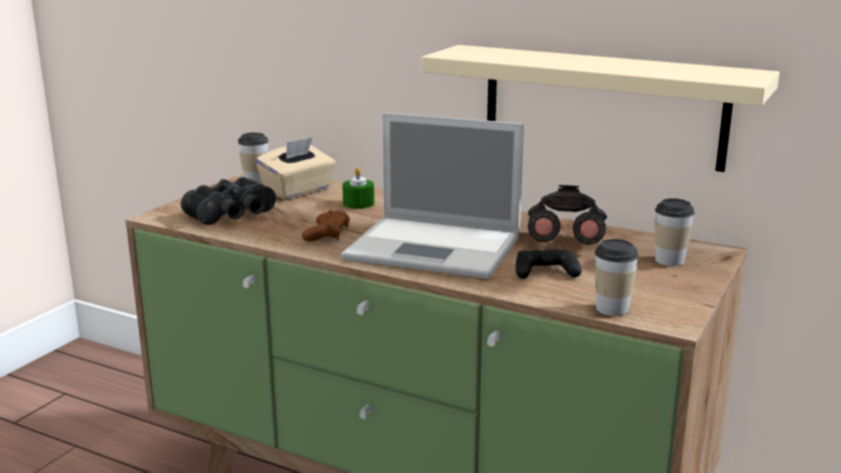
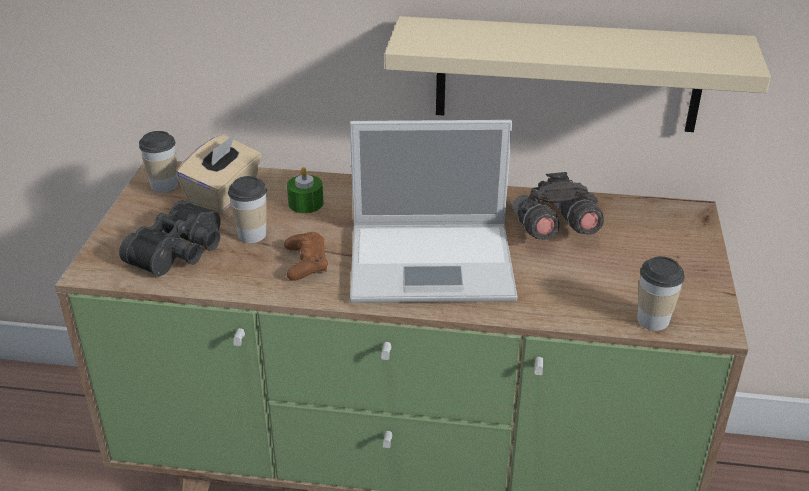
camera: 20 degrees left, 15 degrees up
black game controller [516,249,581,279] -> none
cup [655,198,695,266] -> cup moved to [228,176,267,243]

